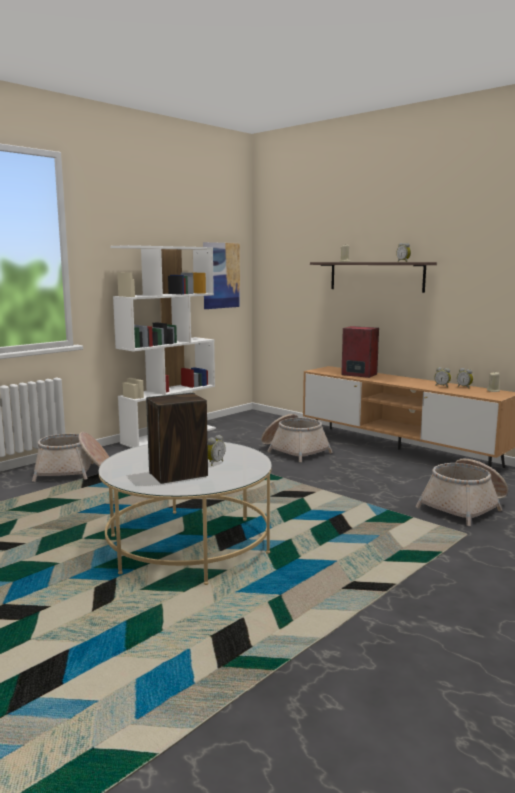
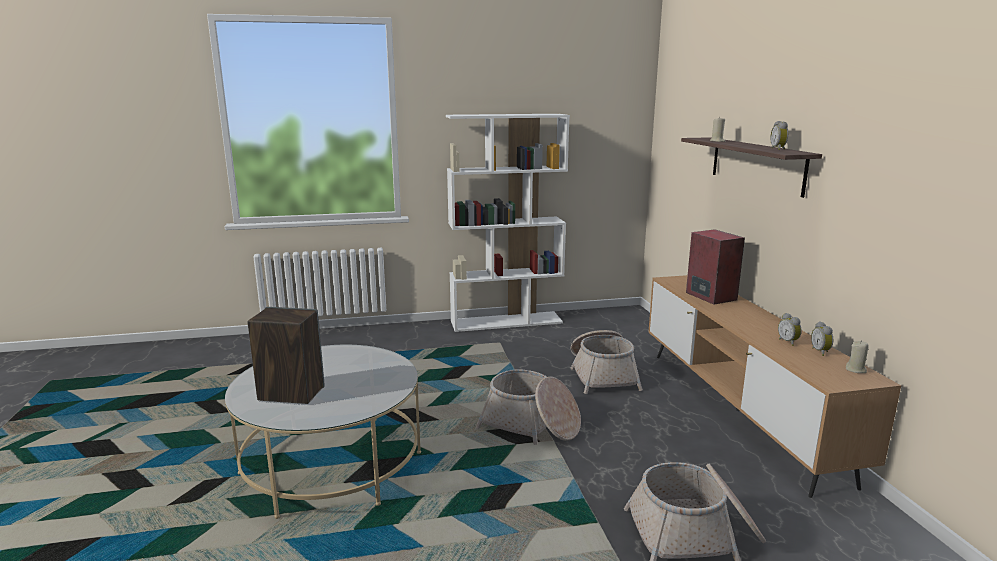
camera: 35 degrees right, 5 degrees up
basket [32,432,109,482] -> basket moved to [476,370,581,445]
picture [203,242,240,309] -> none
alarm clock [208,435,226,466] -> none

